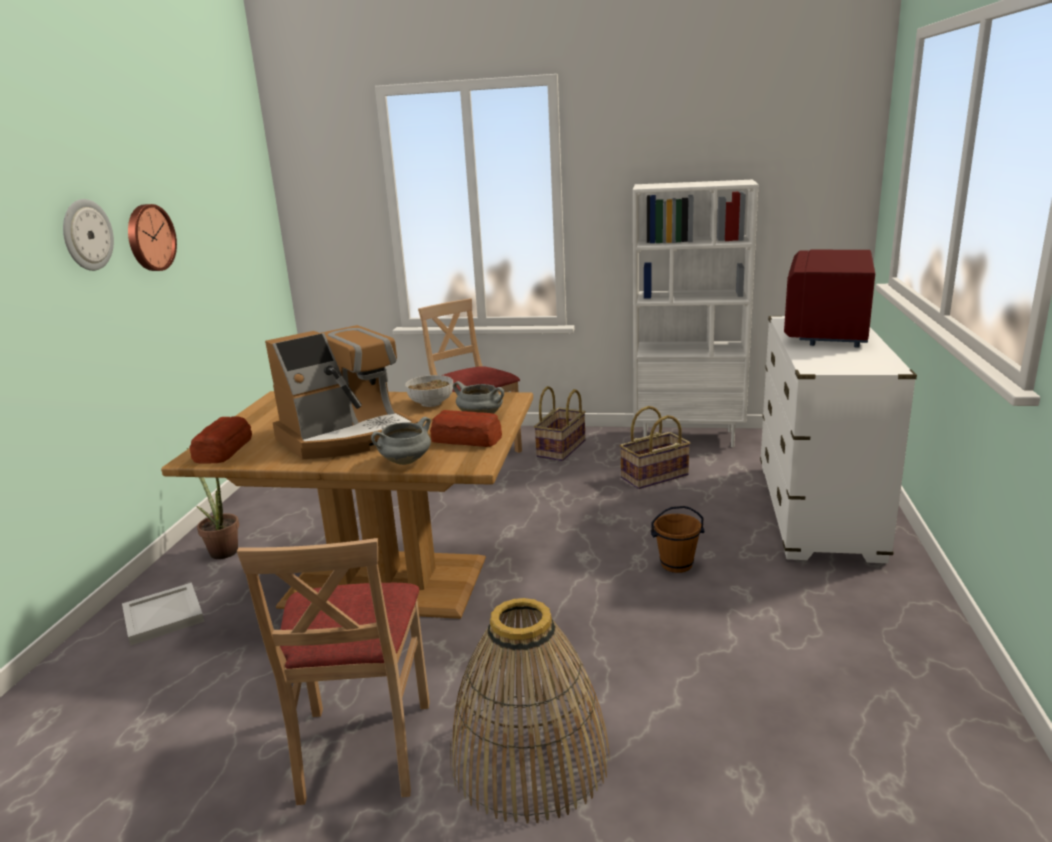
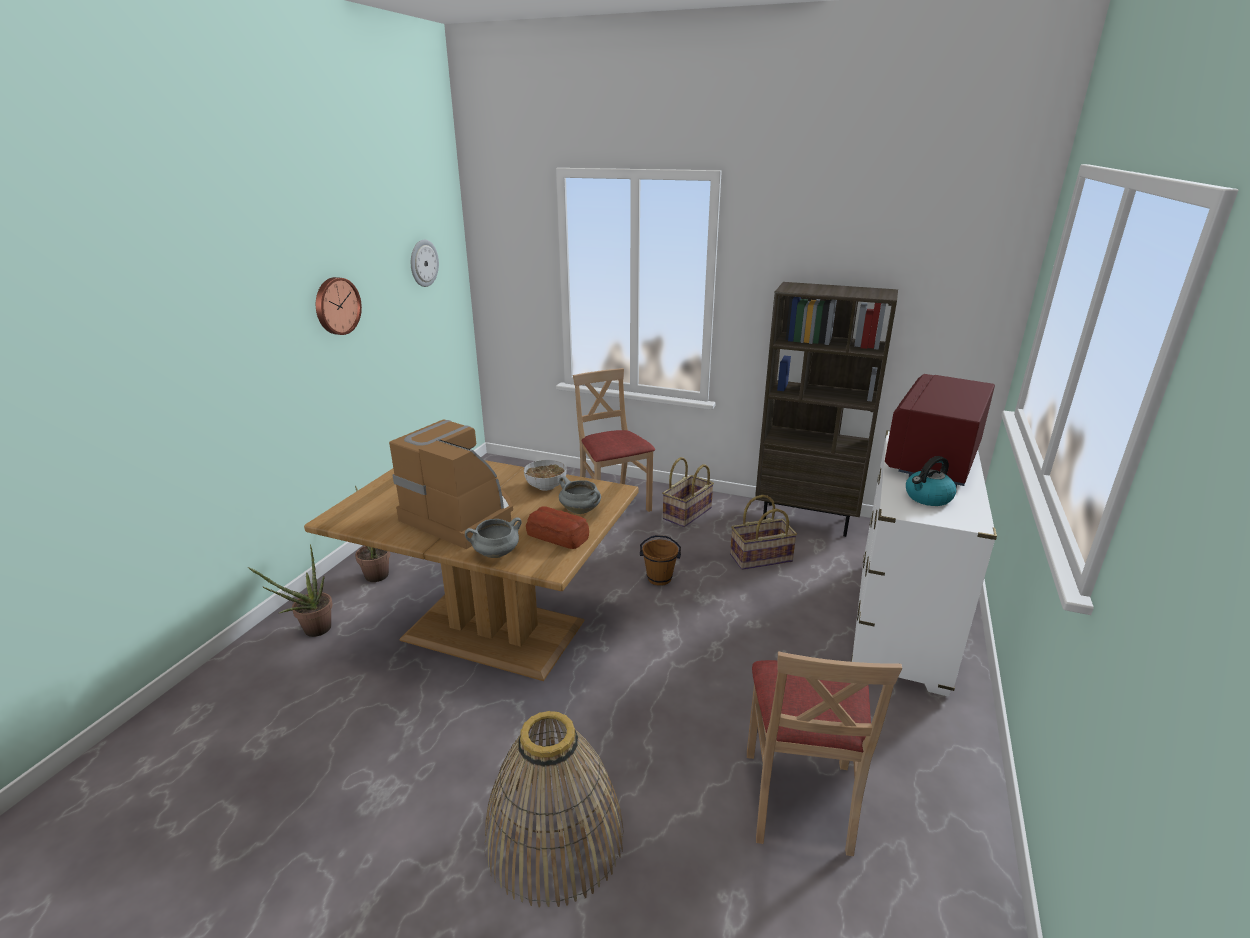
camera: 10 degrees right, 5 degrees up
wall clock [63,199,114,271] -> wall clock moved to [411,240,439,287]
white tray [122,583,204,646] -> potted plant [248,544,333,637]
bread [189,416,252,463] -> none
beige chair [237,538,430,805] -> beige chair moved to [747,651,902,856]
coffee machine [265,325,419,459] -> coffee machine turned 120 degrees counterclockwise [389,420,513,549]
white bookcase [633,180,758,447] -> brown bookcase [755,282,898,537]
brown bucket [651,506,704,573] -> brown bucket moved to [640,535,681,586]
none -> kettle [906,456,956,506]

